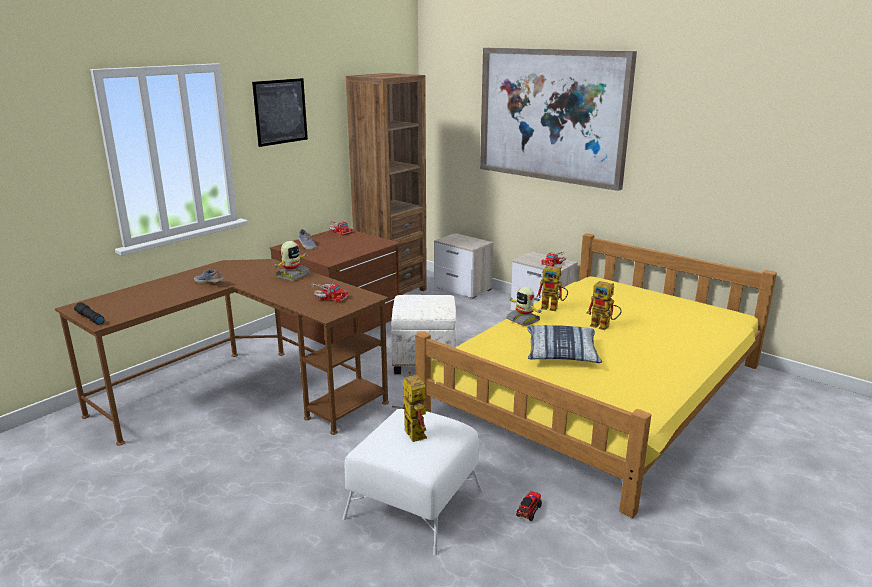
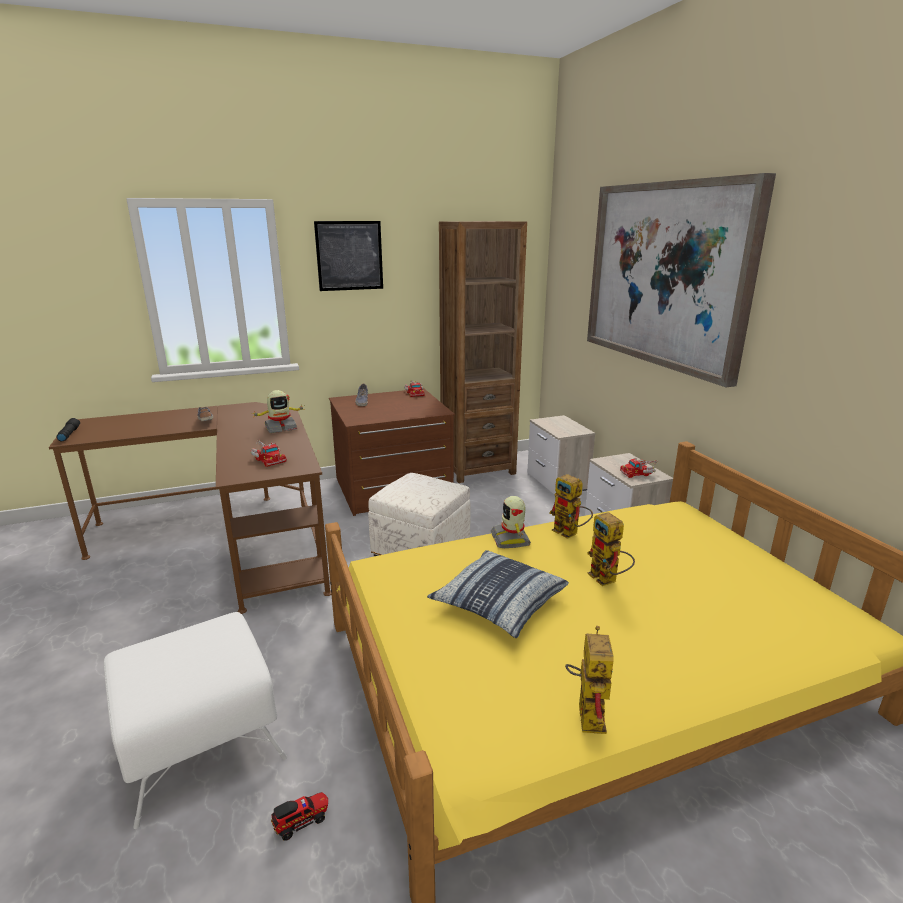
camera: 30 degrees right, 0 degrees up
toy robot [392,371,427,442] -> toy robot moved to [565,626,613,734]

